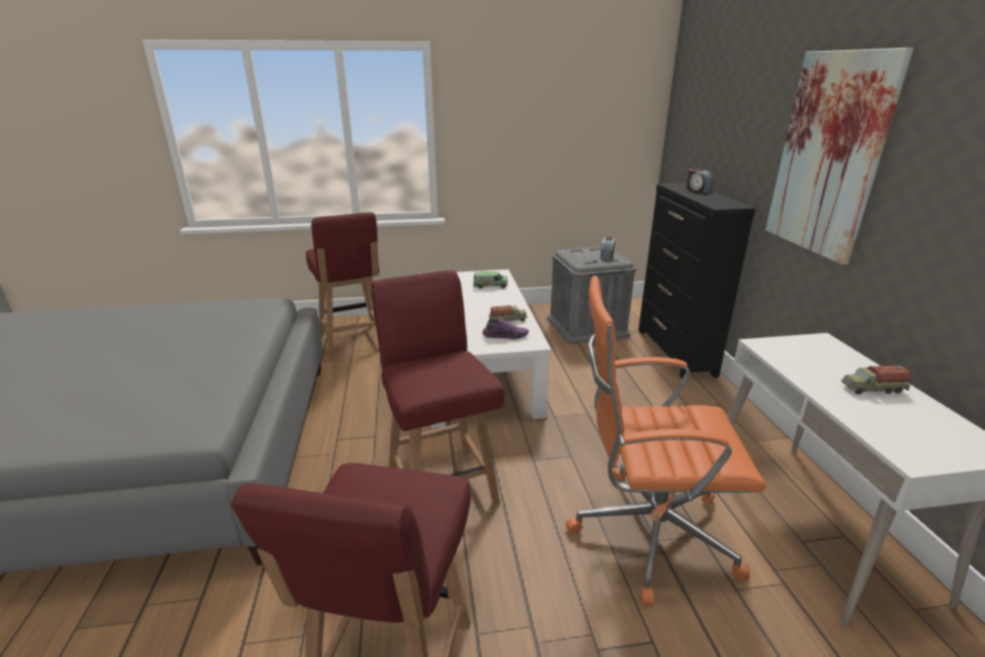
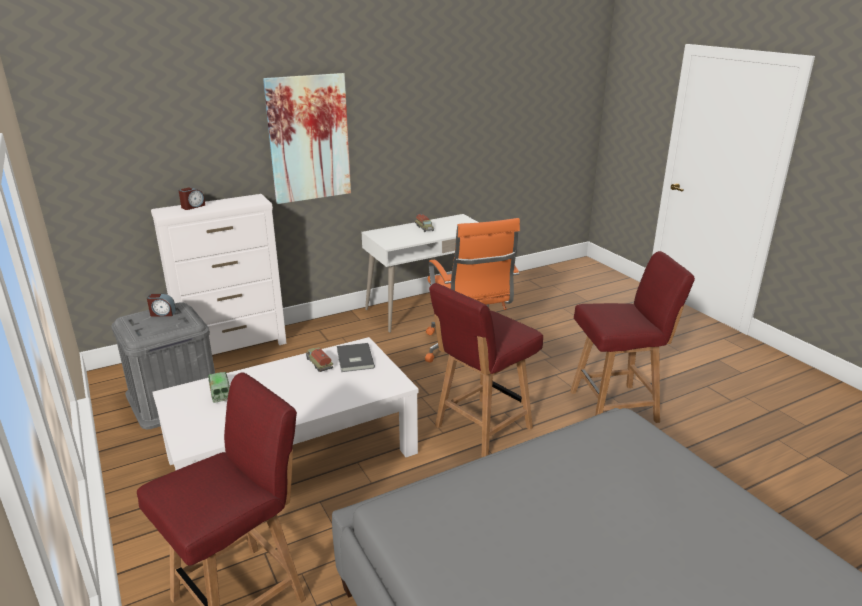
camera: 110 degrees left, 0 degrees up
purple shoe [482,317,529,339] -> grey book [337,343,375,372]
black dresser [638,183,756,379] -> white dresser [151,194,287,355]

